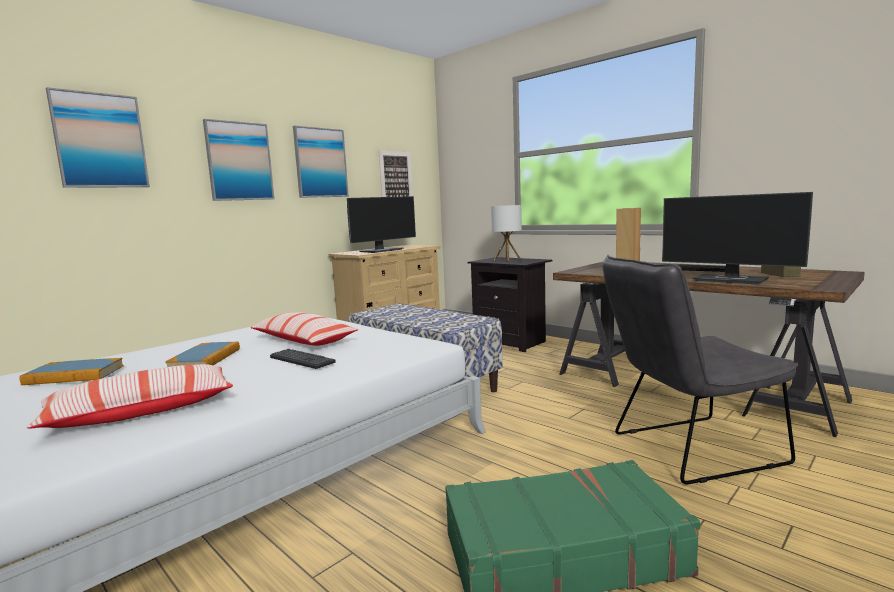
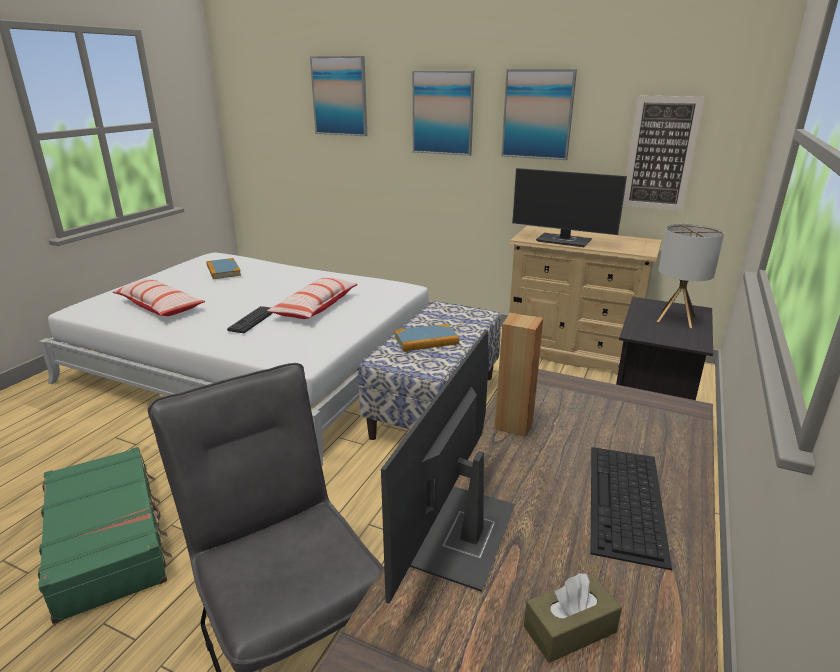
camera: 70 degrees right, 15 degrees up
book [165,342,240,367] -> book moved to [394,324,459,351]

